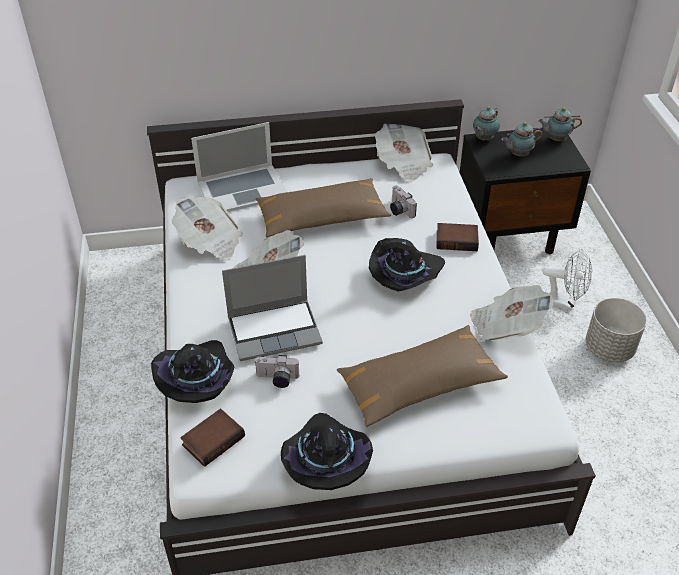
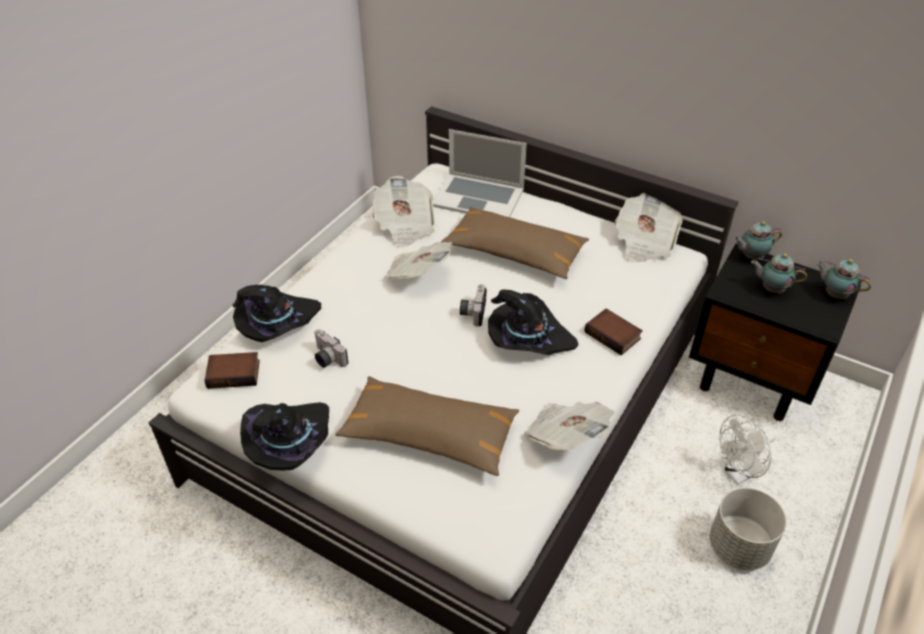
camera: 40 degrees right, 0 degrees up
laptop [222,255,323,361] -> none
camera [390,186,417,218] -> camera moved to [460,284,487,326]
white fan [543,248,592,310] -> white fan turned 90 degrees clockwise [720,414,777,485]

